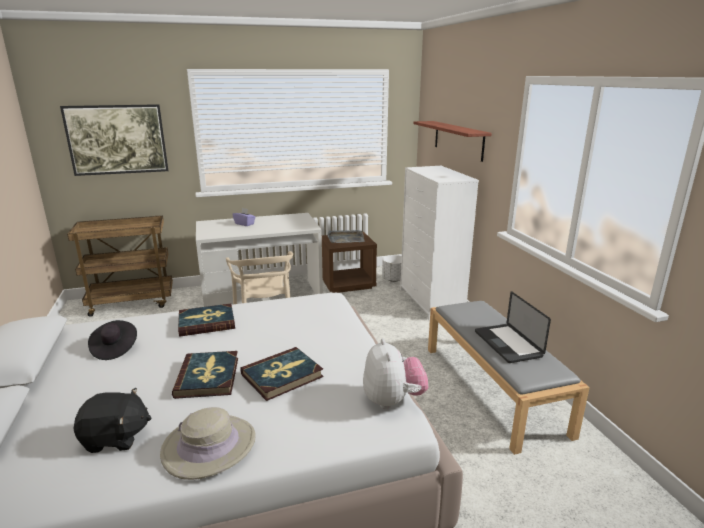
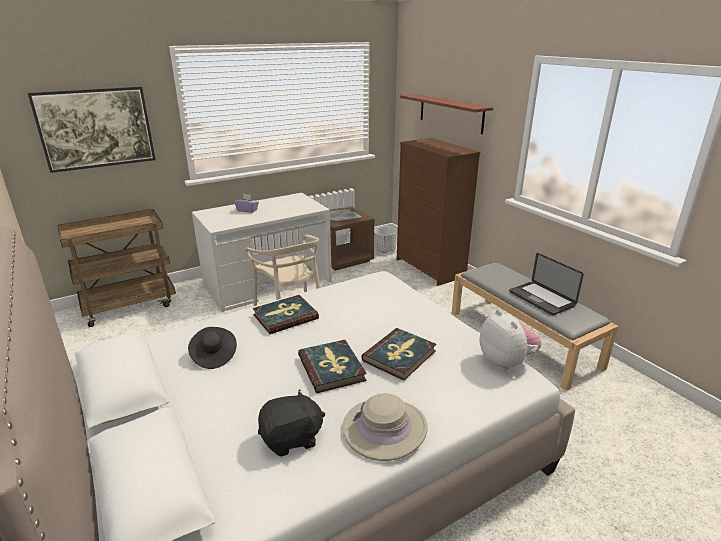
camera: 15 degrees left, 5 degrees up
white dresser [400,166,479,321] -> brown dresser [397,138,480,286]

